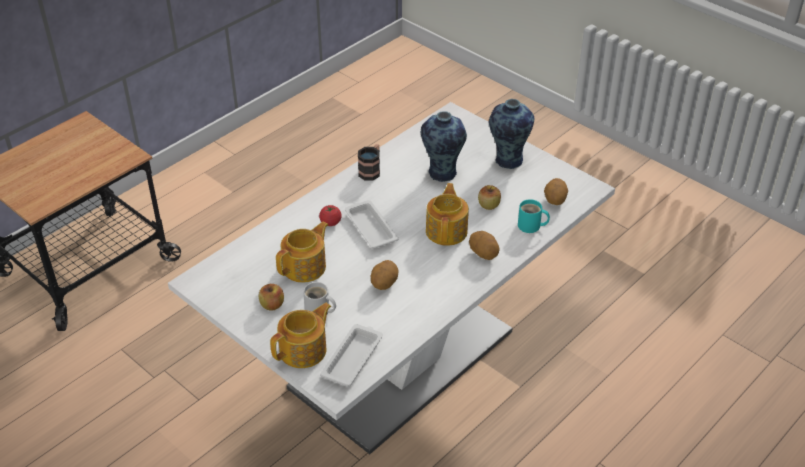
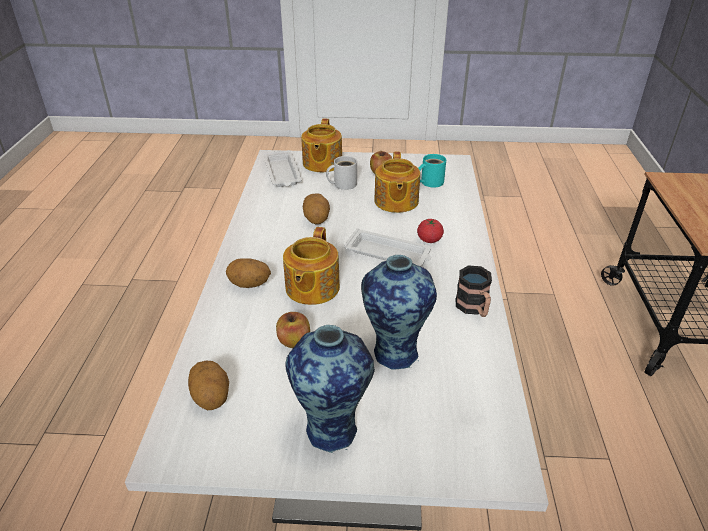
camera: 140 degrees right, 5 degrees down
teapot [426,183,469,246] -> teapot turned 45 degrees clockwise [283,227,340,305]
turquoise mug [518,199,550,233] -> turquoise mug moved to [418,154,446,187]

